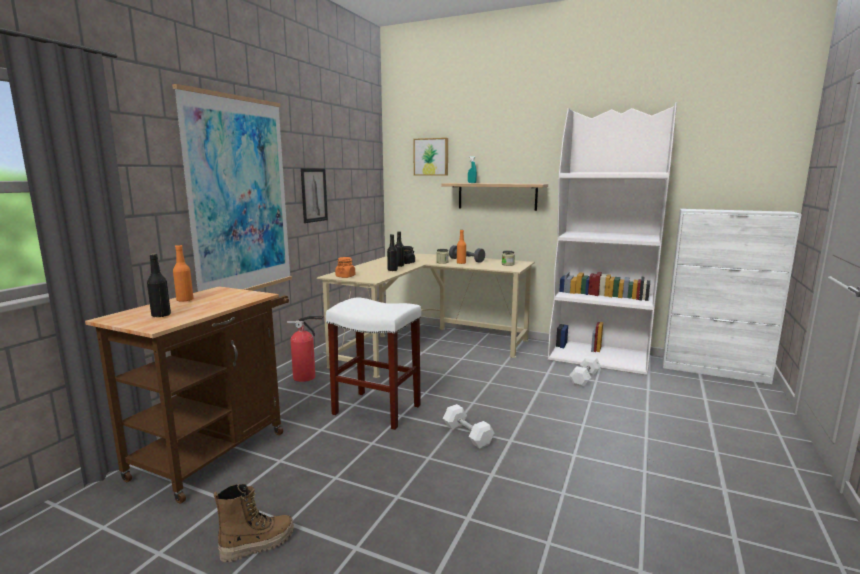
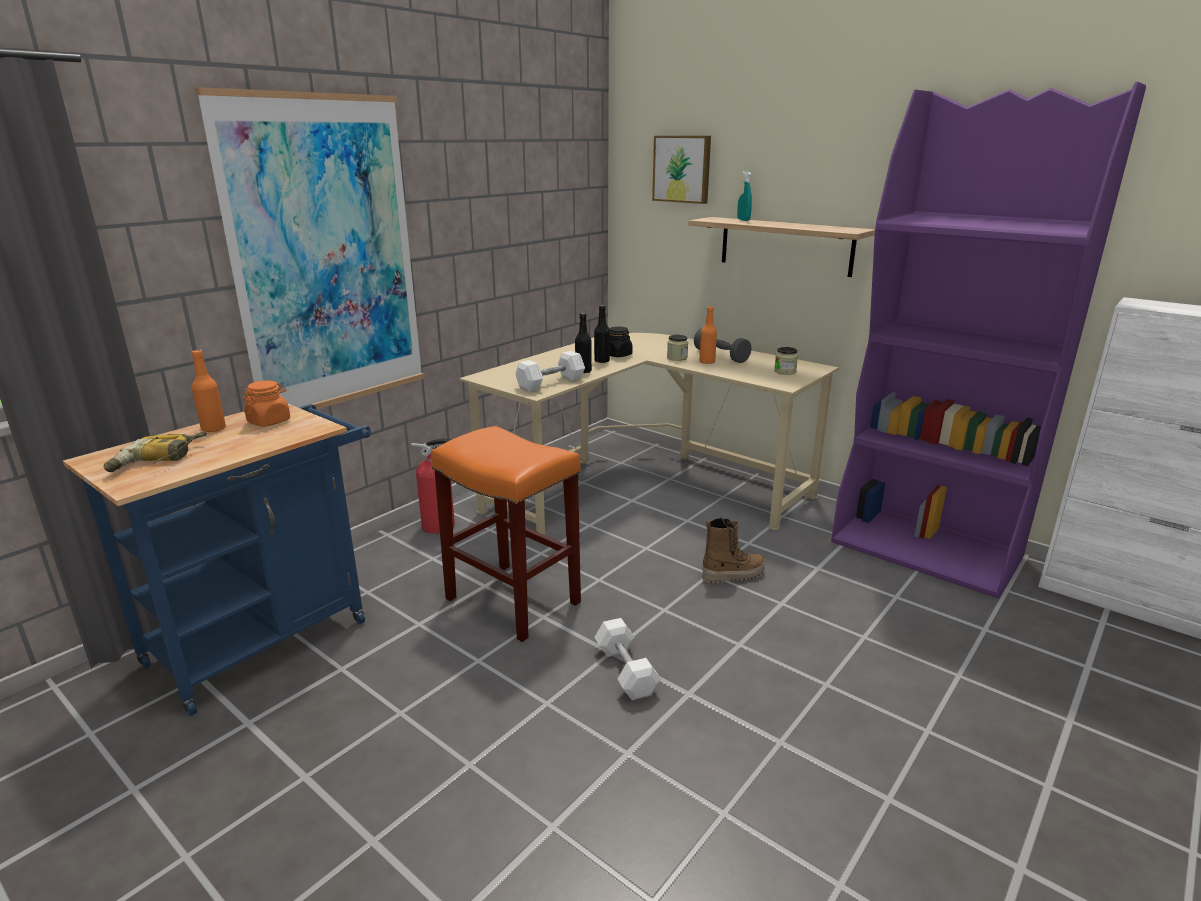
camera: 15 degrees right, 10 degrees up
brown cart [85,286,289,504] -> blue cart [63,404,371,716]
black bottle [147,254,171,317] -> power drill [104,432,207,472]
boot [214,484,294,562] -> boot moved to [702,518,765,583]
picture [301,168,328,223] -> none
white stool [326,297,421,430] -> orange stool [431,426,581,642]
orange jar [335,257,355,278] -> orange jar moved to [243,380,290,427]
white bookcase [548,102,677,375] -> purple bookcase [831,82,1146,598]
white dumbbell [569,356,601,387] -> white dumbbell moved to [515,351,585,392]

